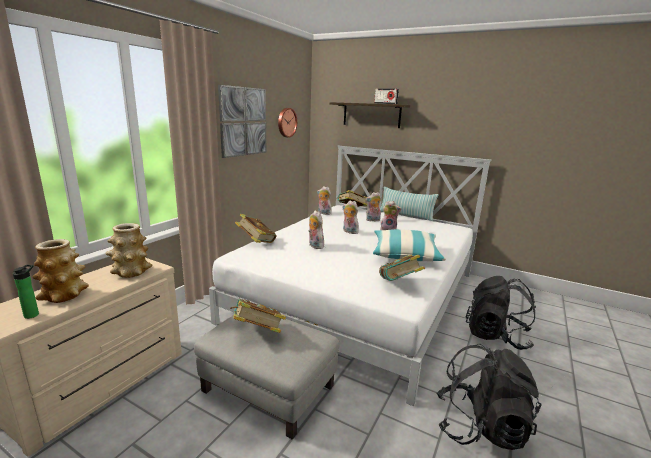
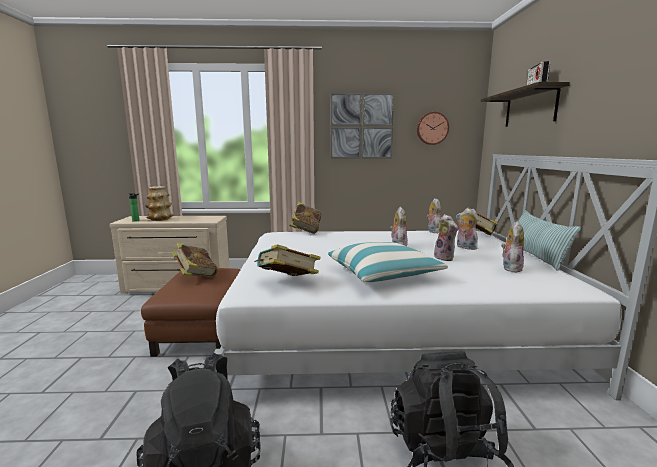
camera: 60 degrees right, 5 degrees down
vase [106,223,152,278] -> none
grey ottoman [194,315,340,440] -> brown ottoman [141,268,241,357]
plush toy [308,210,324,249] -> plush toy moved to [501,221,524,273]

